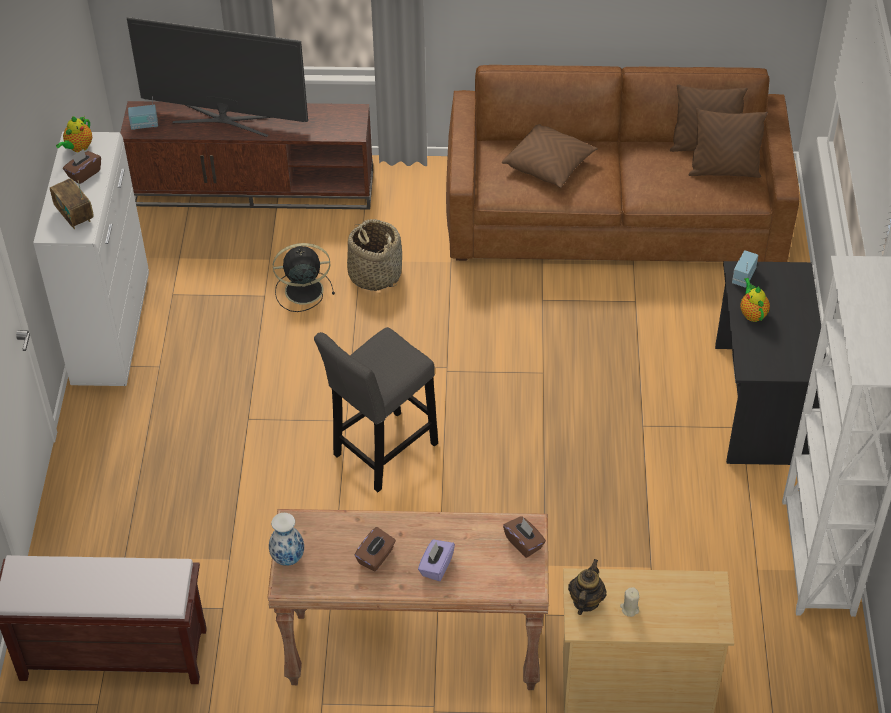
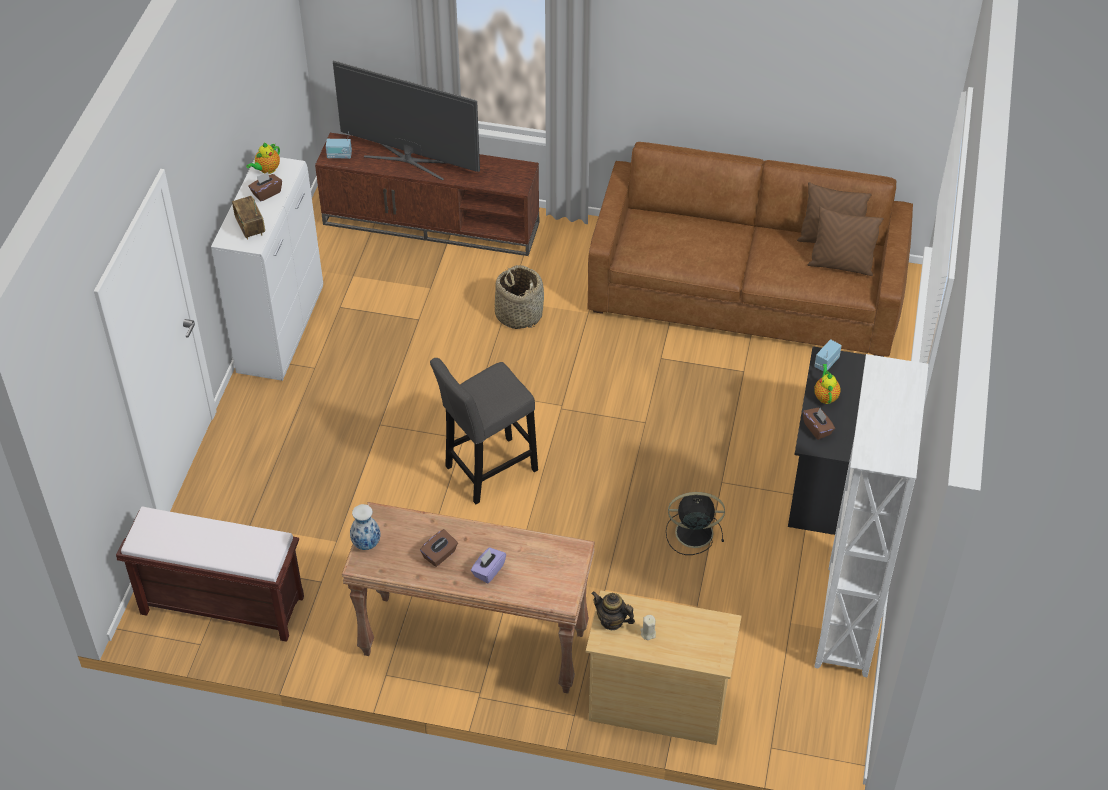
camera: 10 degrees right, 0 degrees up
black fan [273,243,335,312] -> black fan moved to [666,492,725,555]
brown pillow [502,124,598,188] -> none
brown tissue box [503,516,546,558] -> brown tissue box moved to [803,408,835,440]
teapot [568,559,607,615] -> teapot turned 90 degrees counterclockwise [591,591,635,630]

